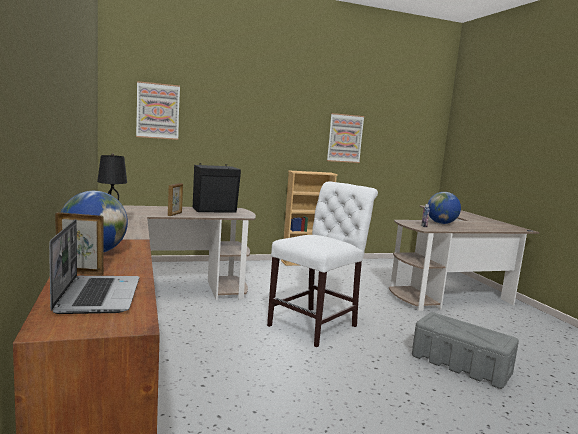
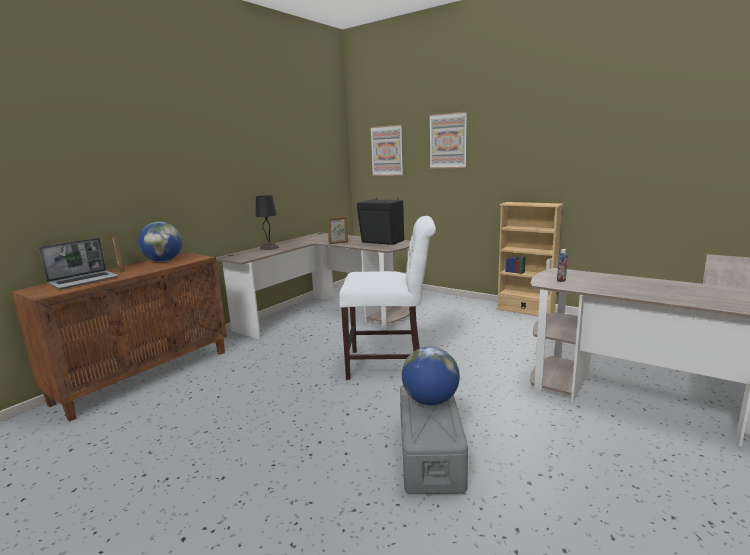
camera: 55 degrees right, 5 degrees up
picture [327,113,365,163] -> picture moved to [429,111,467,168]
globe [428,192,461,224] -> globe moved to [402,347,460,405]

